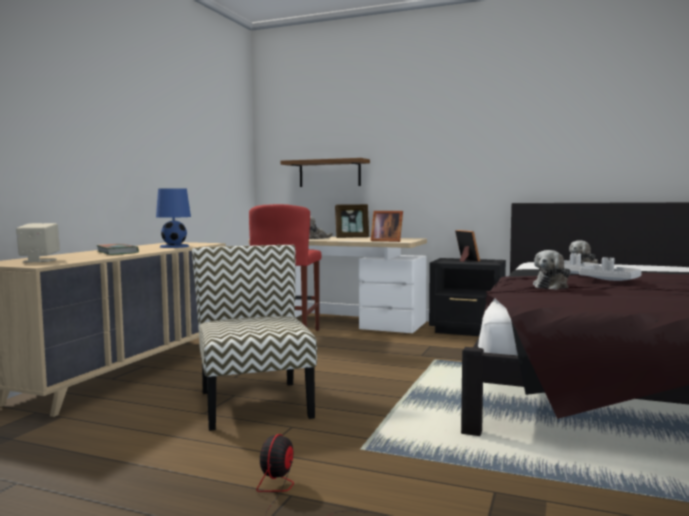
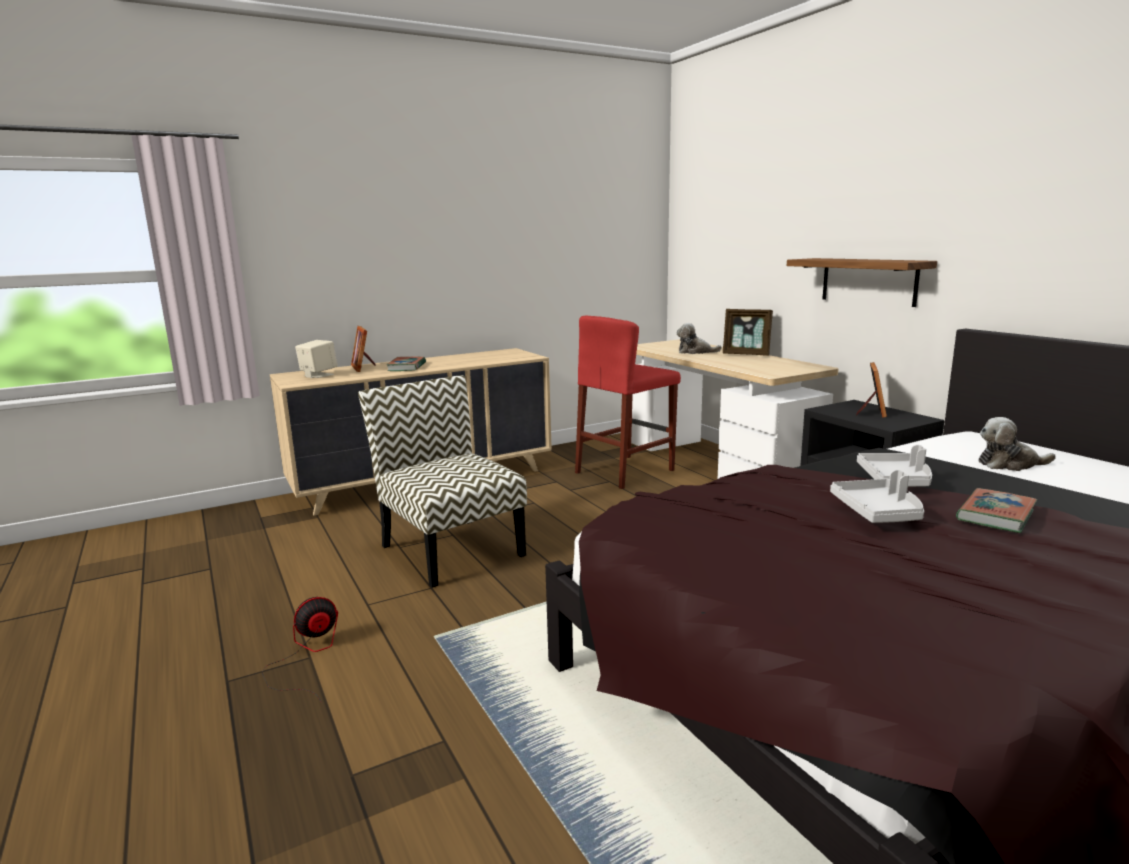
camera: 40 degrees right, 10 degrees up
blue table lamp [156,188,191,248] -> none
chair [192,245,317,431] -> chair turned 60 degrees counterclockwise [358,375,527,588]
shelf [280,158,370,187] -> shelf moved to [787,258,937,307]
picture frame [370,211,403,242] -> picture frame moved to [351,326,376,372]
plush toy [533,250,571,290] -> none
none -> book [956,488,1037,533]

